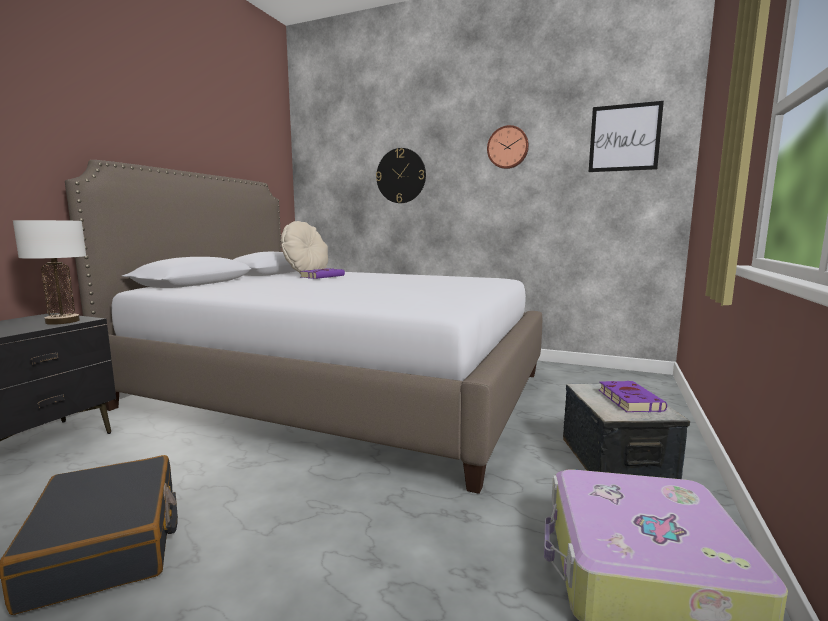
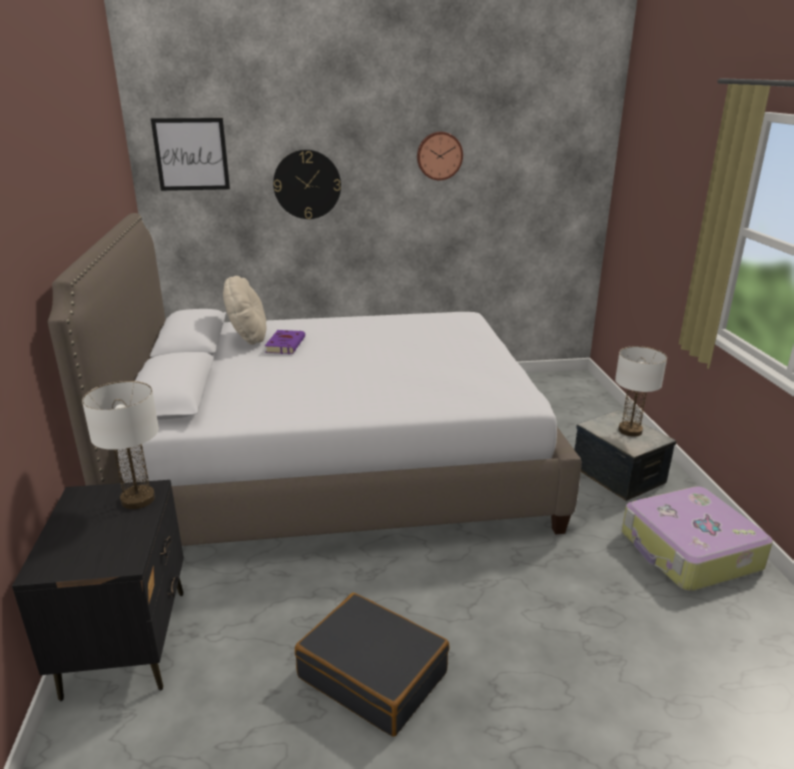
camera: 30 degrees left, 15 degrees up
picture [589,101,664,172] -> picture moved to [151,118,230,191]
purple book [599,381,667,412] -> table lamp [615,346,667,437]

